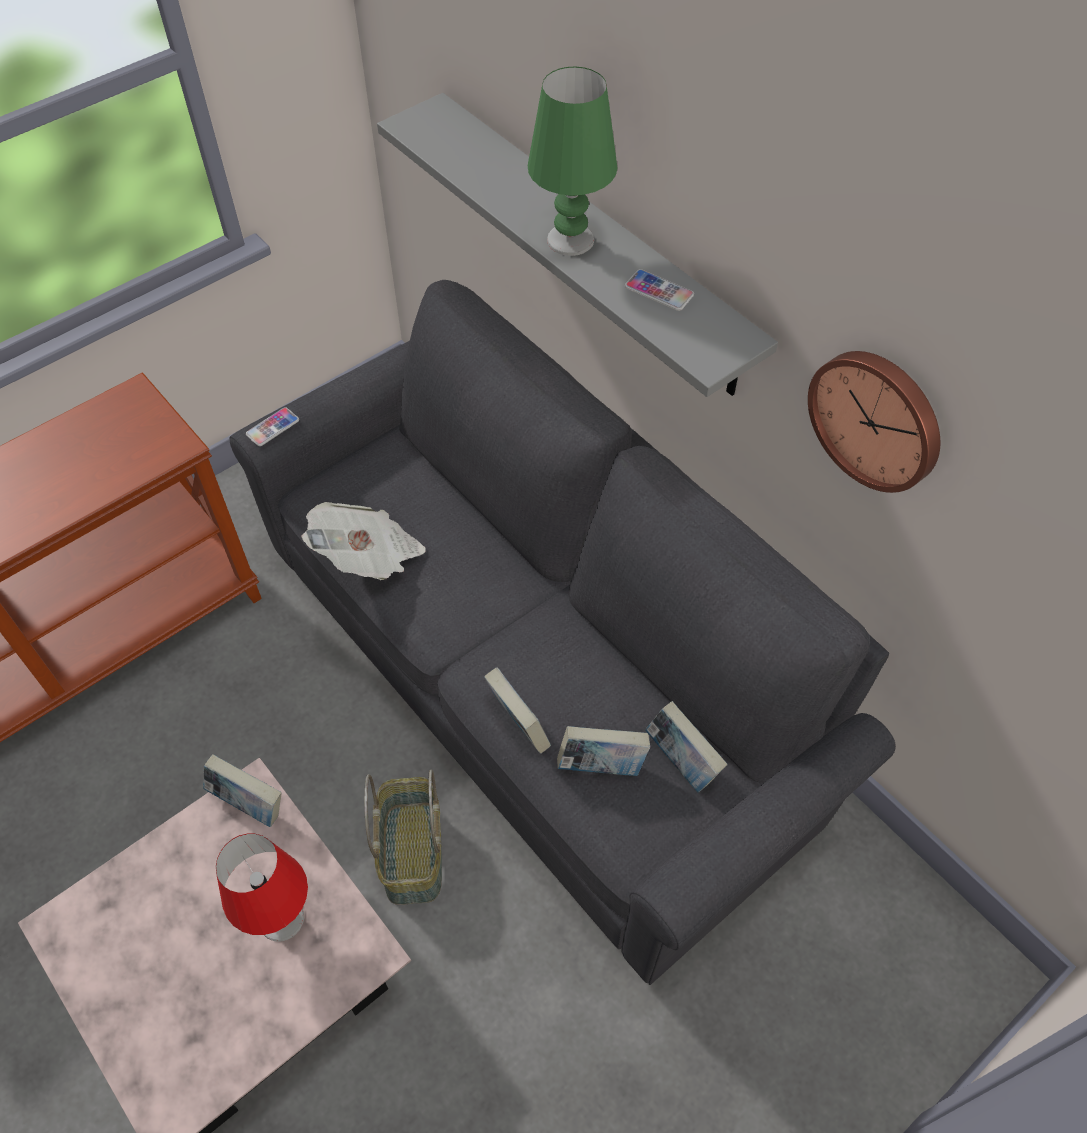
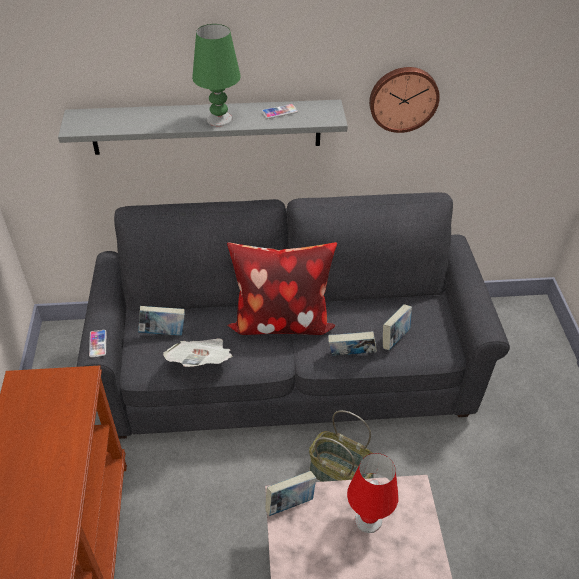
camera: 55 degrees left, 10 degrees down
book [645,701,728,792] -> book moved to [138,306,185,336]
none -> pillow [227,242,337,335]

